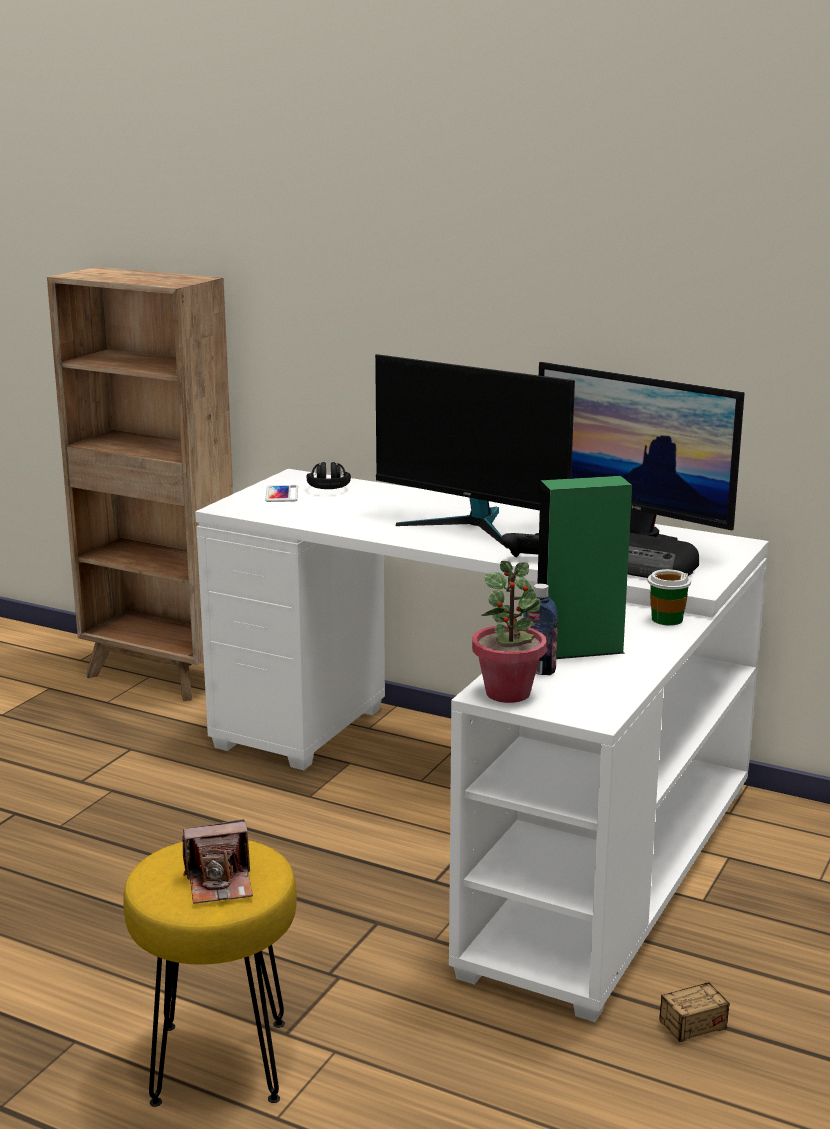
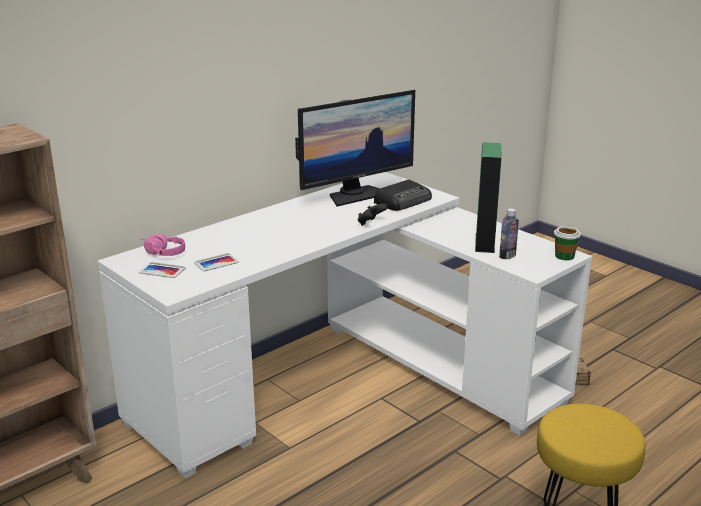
camera: 70 degrees left, 5 degrees up
camera [182,819,253,904] -> none
black headphones [307,462,351,489] -> pink headphones [141,234,185,256]
monitor [375,354,575,549] -> none
potted plant [472,561,547,703] -> none
cup [648,569,691,626] -> cup moved to [554,225,581,260]
none -> phone [194,253,239,271]

